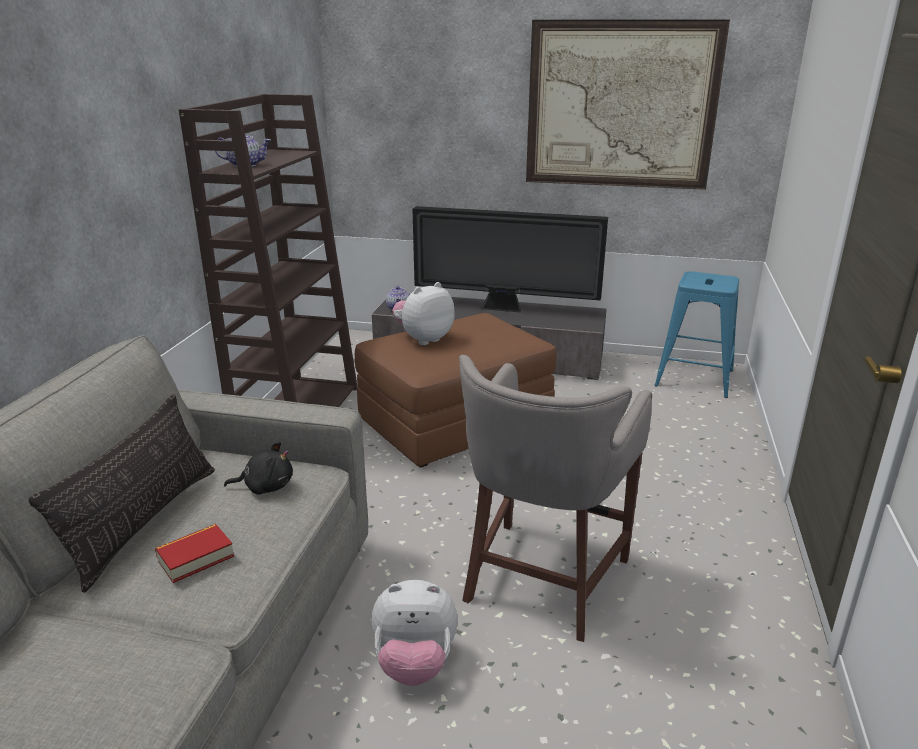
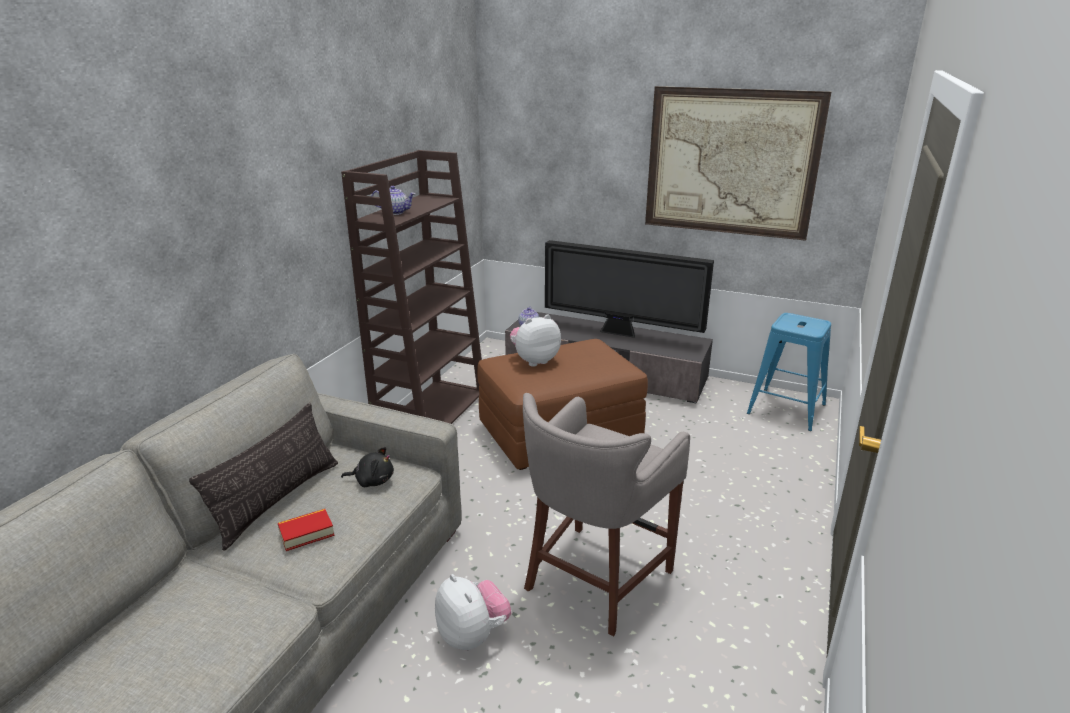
camera: 10 degrees right, 0 degrees up
plush toy [372,580,458,686] -> plush toy turned 135 degrees counterclockwise [435,574,511,650]

